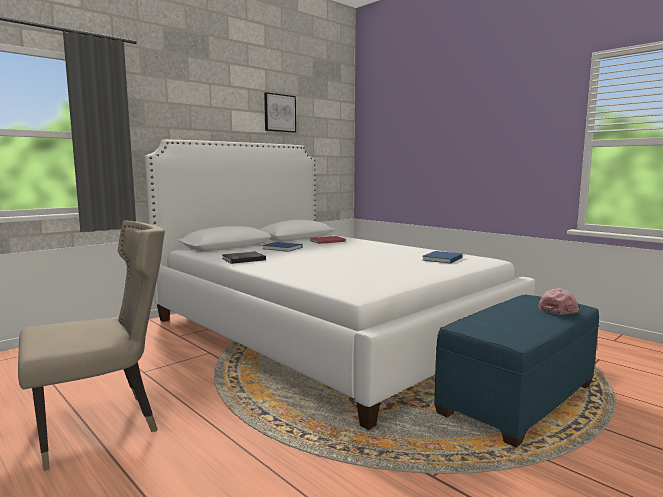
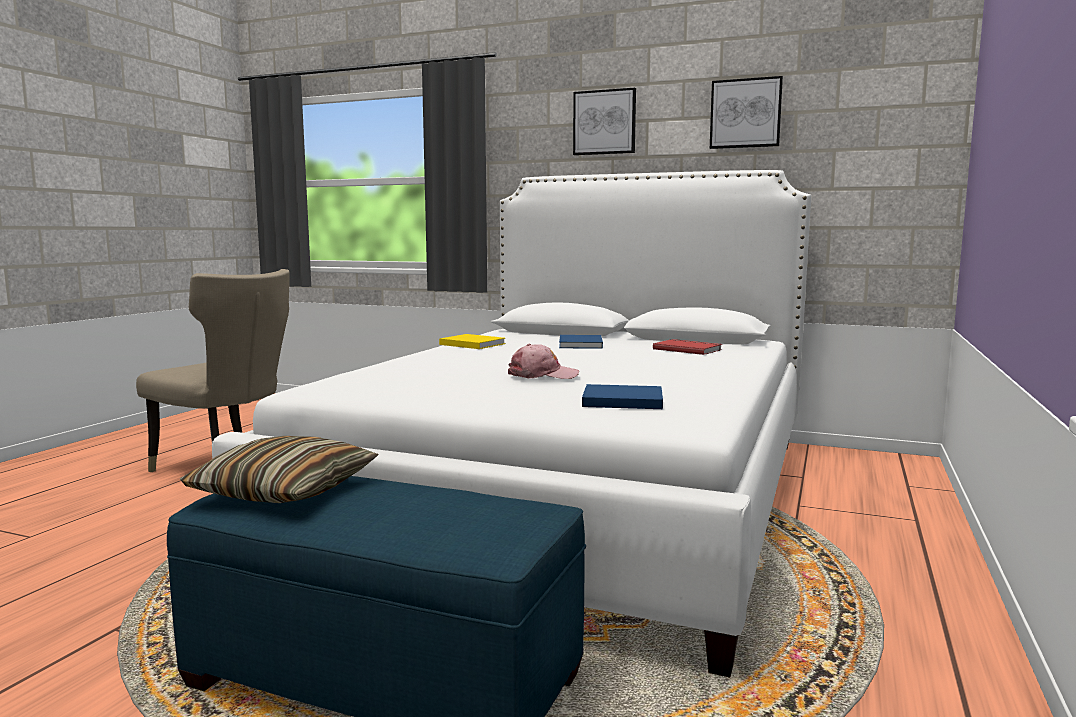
camera: 65 degrees right, 0 degrees up
black book [222,252,266,264] -> yellow book [439,334,506,349]
pink cap [538,288,579,315] -> pink cap moved to [508,344,579,379]
none -> pillow [179,436,379,503]
none -> picture [573,88,636,155]

